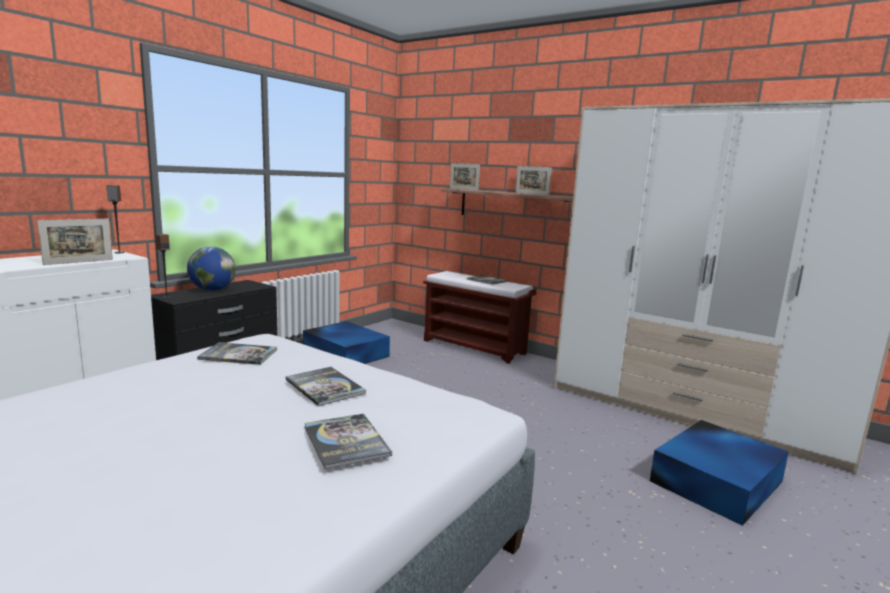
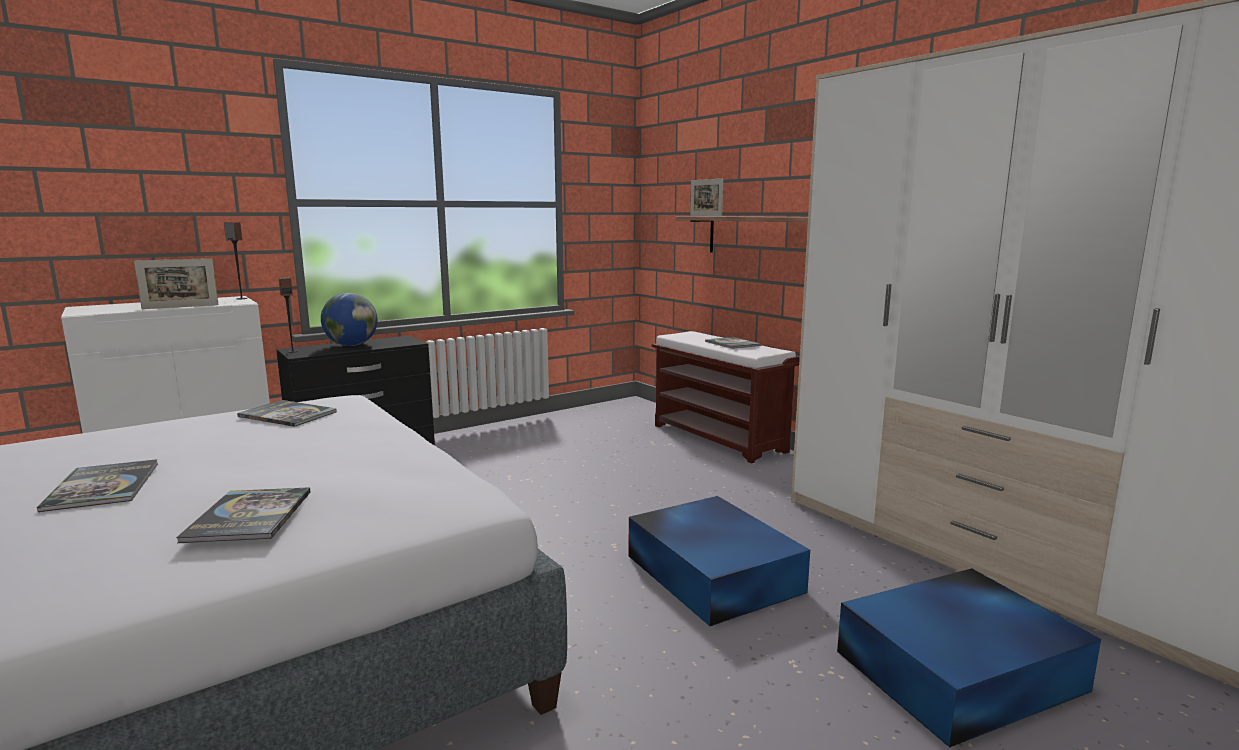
camera: 20 degrees right, 0 degrees up
book [286,367,366,406] -> book moved to [37,459,158,512]
blue storage box [303,321,390,364] -> blue storage box moved to [629,496,810,626]
picture frame [515,166,552,195] -> none

